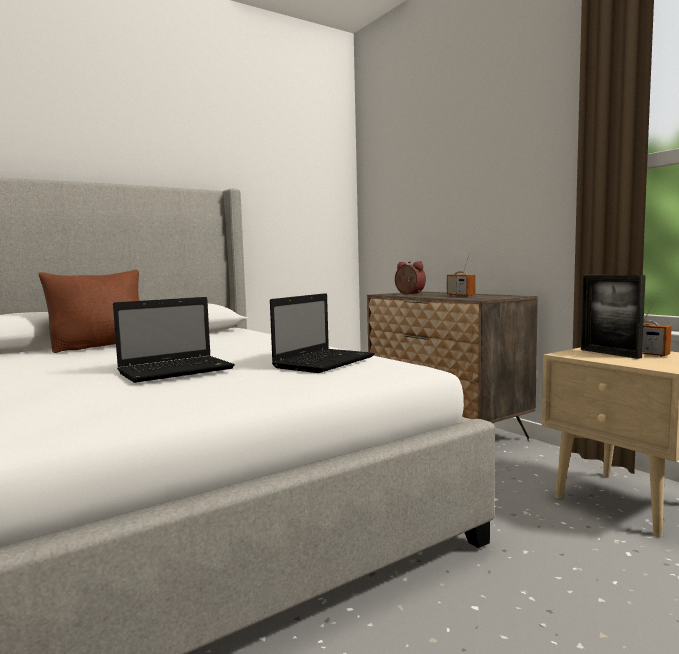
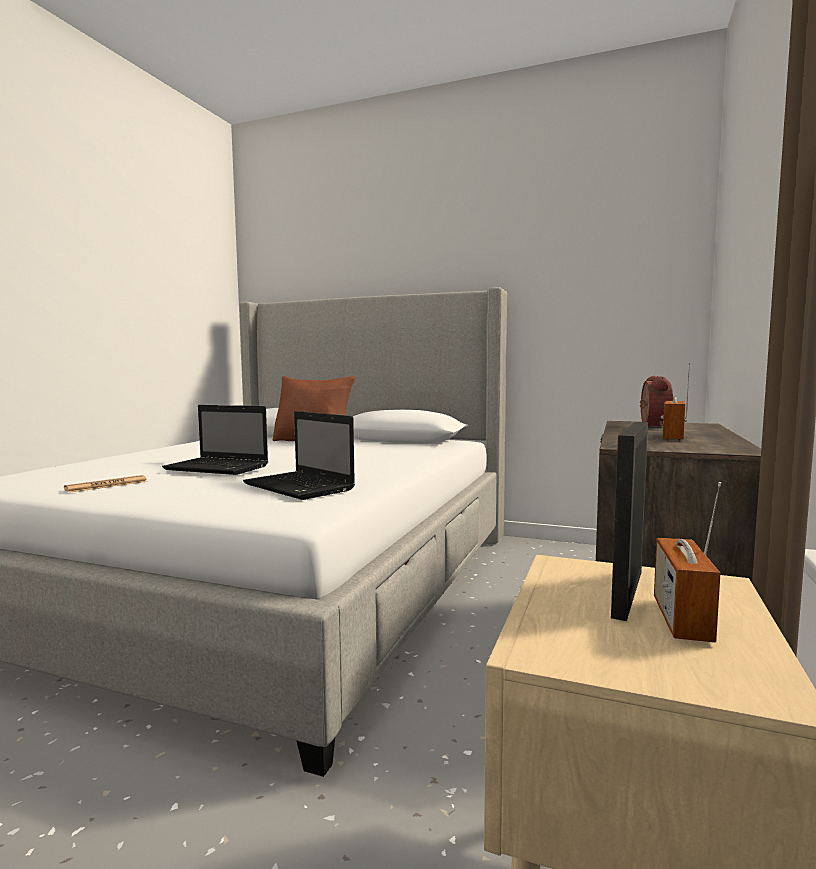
camera: 55 degrees right, 0 degrees up
laptop [270,293,375,373] -> laptop turned 45 degrees clockwise [243,411,355,500]
none -> newspaper [64,475,148,493]

